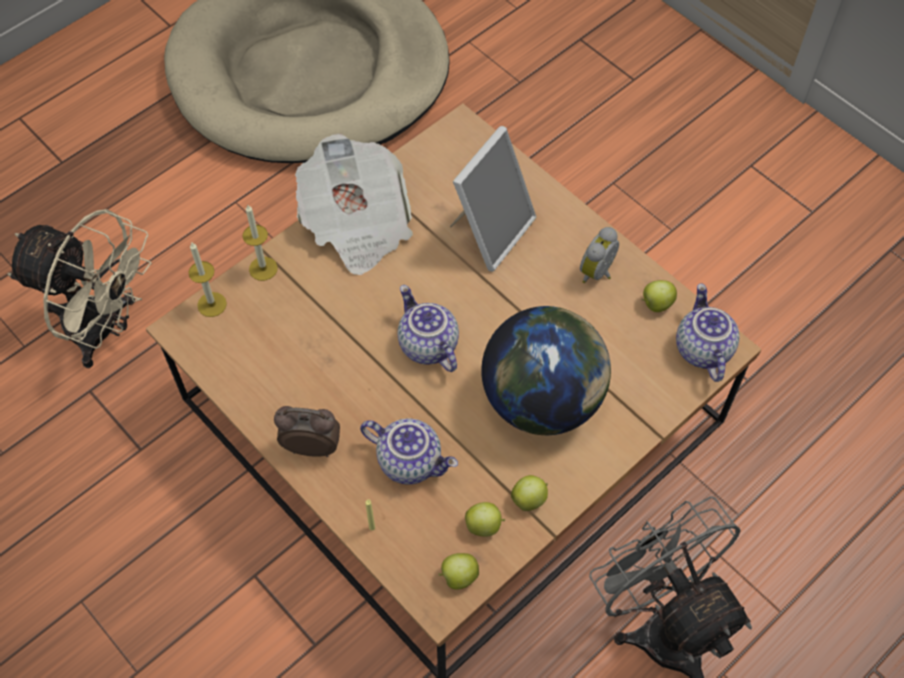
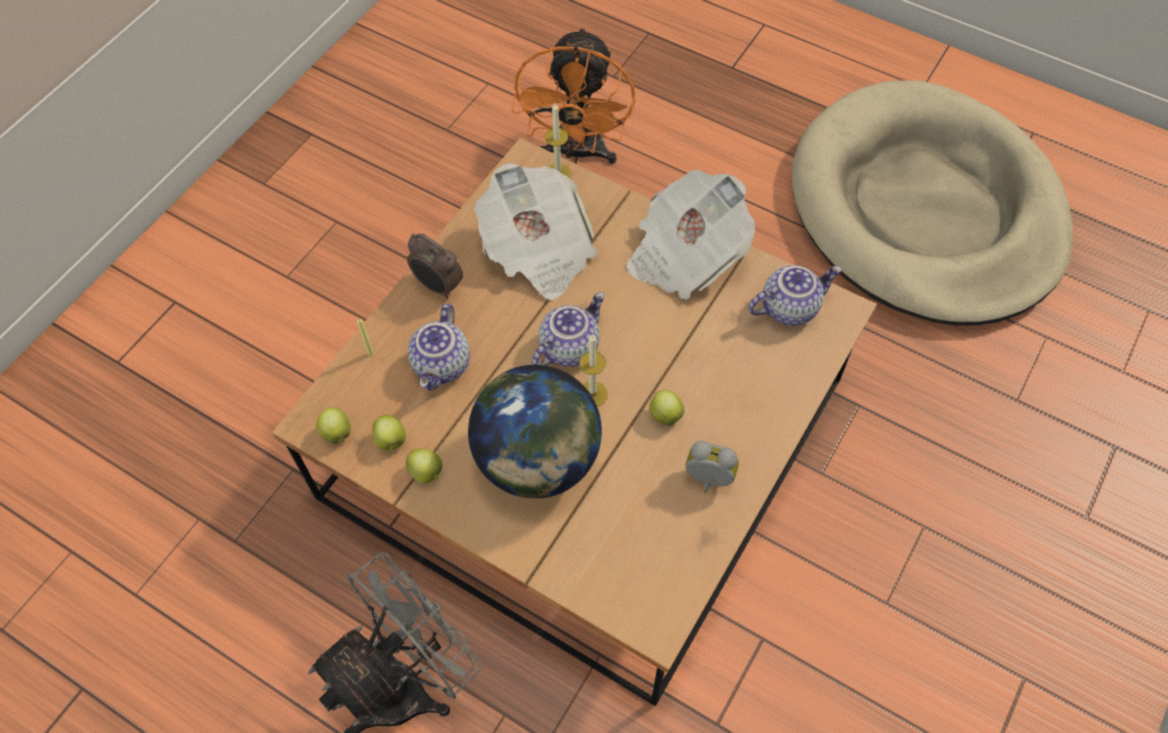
camera: 75 degrees right, 0 degrees up
beige fan [7,209,152,368] -> orange fan [512,27,635,164]
candle [243,204,278,281] -> candle moved to [579,334,608,407]
alarm clock [274,406,340,457] -> alarm clock turned 135 degrees clockwise [407,234,463,299]
picture frame [450,126,536,272] -> none
apple [642,280,677,312] -> apple moved to [649,390,684,425]
teapot [676,283,740,382] -> teapot moved to [748,265,842,326]
none -> newspaper [475,163,598,300]

